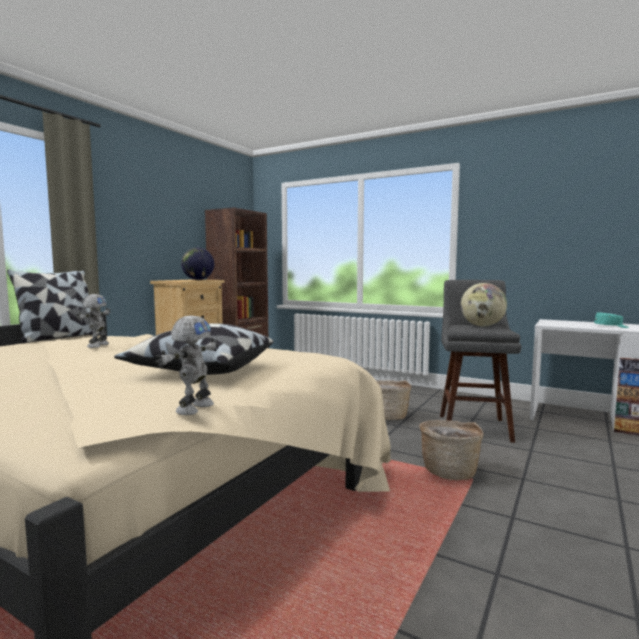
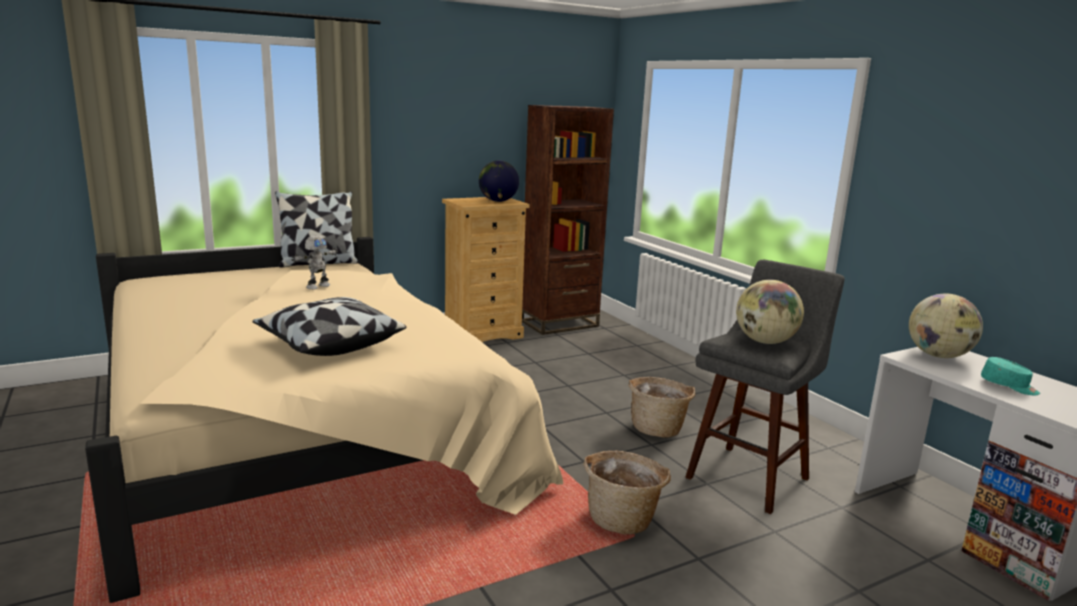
camera: 30 degrees right, 10 degrees up
toy robot [155,315,219,415] -> none
none -> globe [909,294,983,358]

